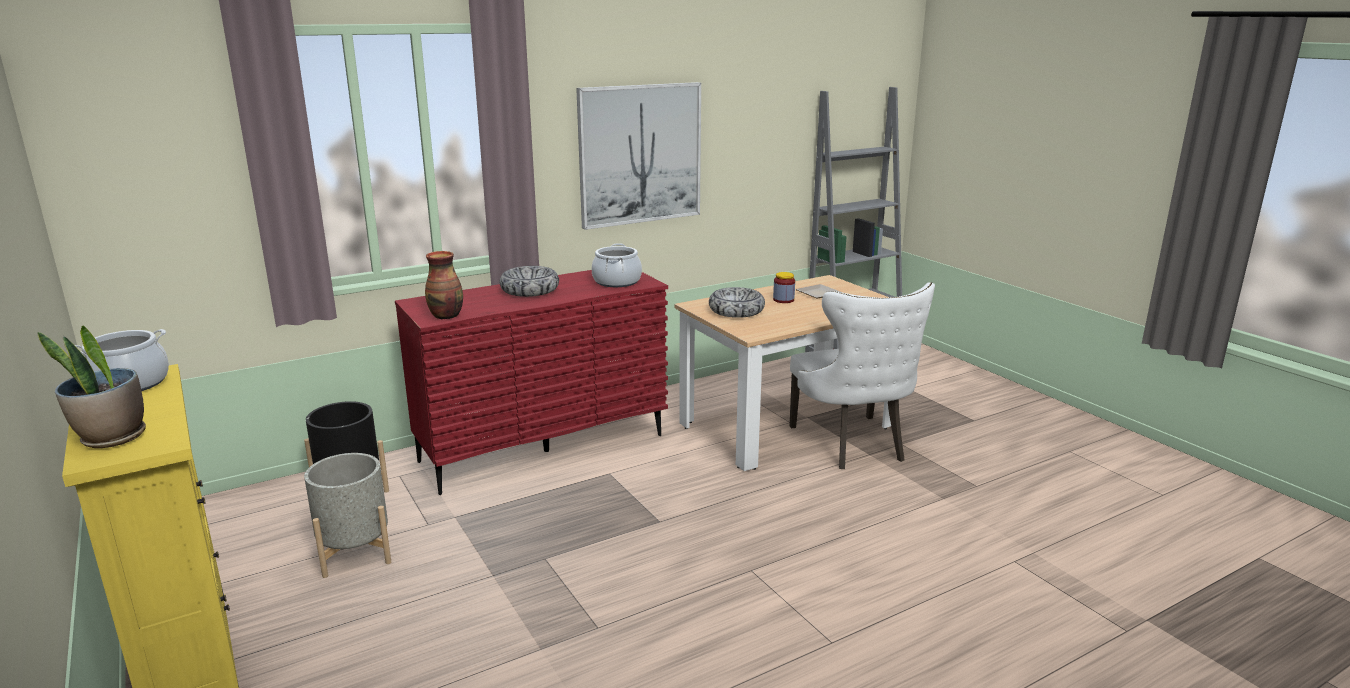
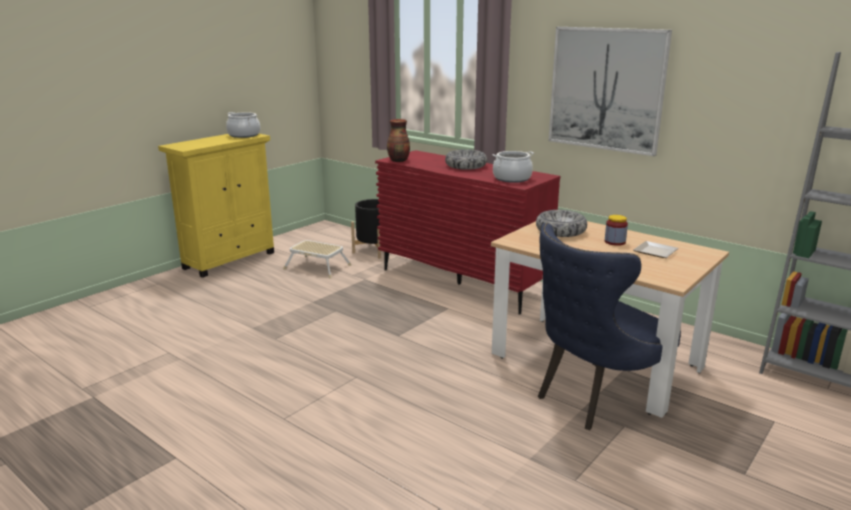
camera: 70 degrees right, 0 degrees up
potted plant [38,325,146,448] -> none
grey planter [304,453,391,578] -> beige step ladder [283,240,351,279]
white chair [789,282,935,469] -> blue chair [538,223,681,430]

